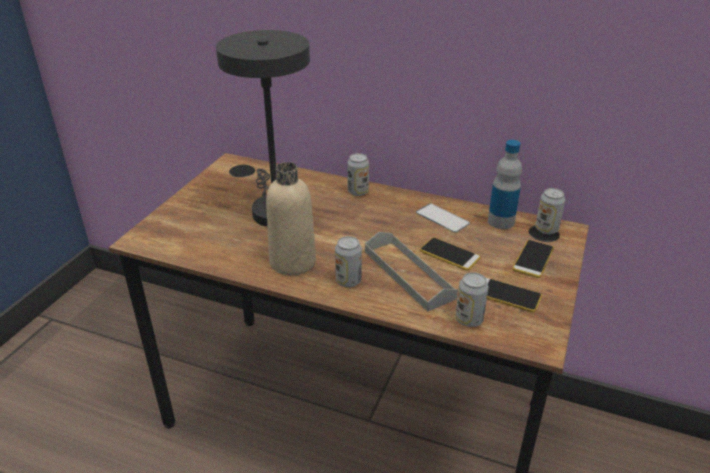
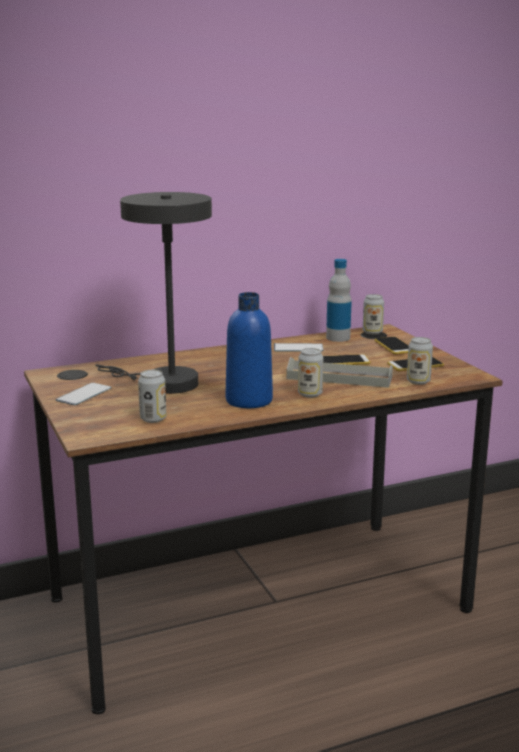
camera: 45 degrees left, 15 degrees down
beige bottle [266,162,316,275] -> blue bottle [226,292,273,408]
can [347,153,369,196] -> can moved to [138,370,166,423]
none -> phone [55,383,111,405]

